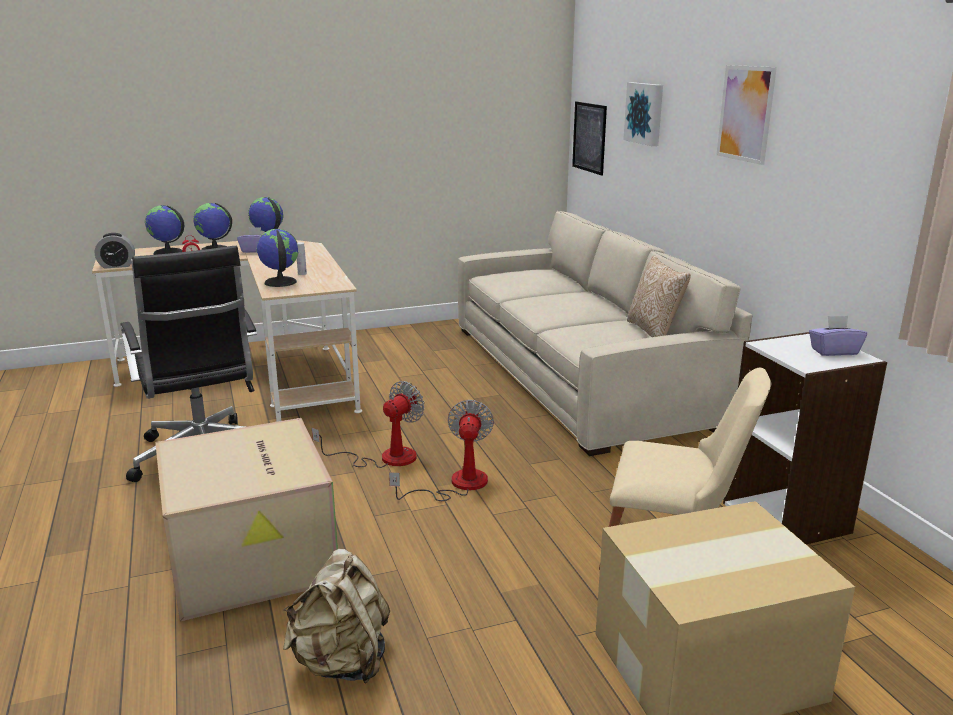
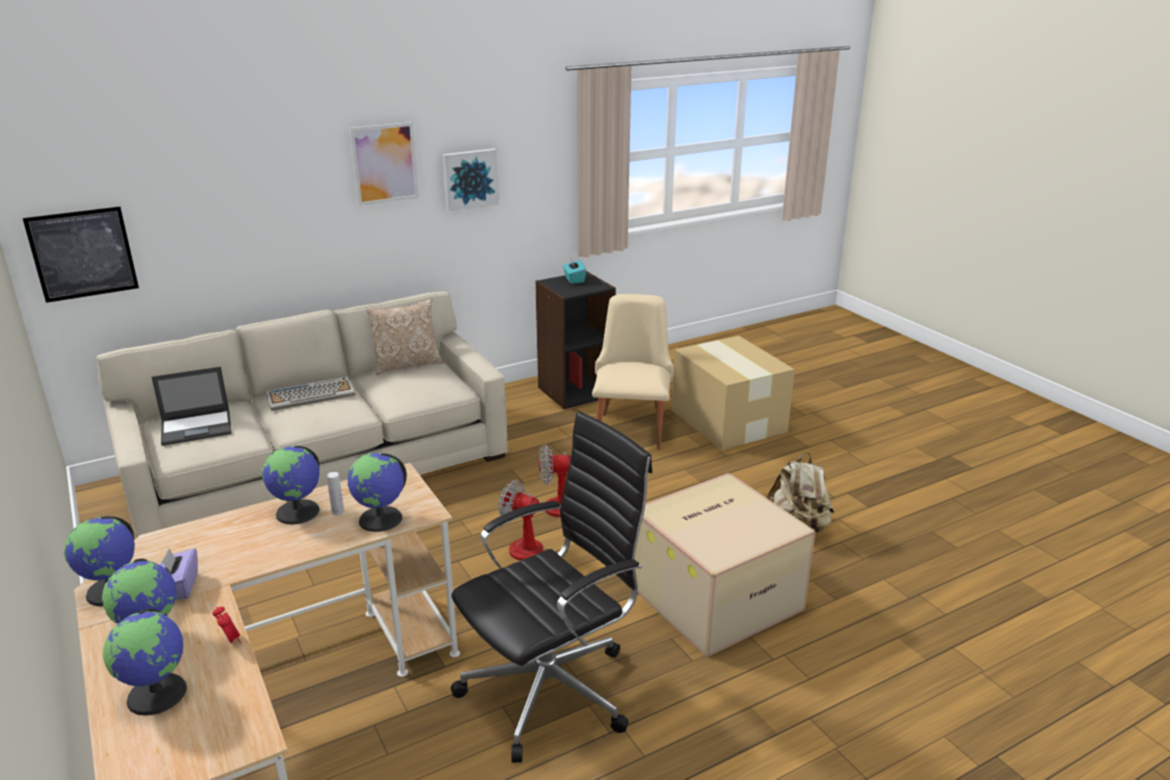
camera: 100 degrees left, 5 degrees up
alarm clock [95,233,135,268] -> none
picture [623,82,663,146] -> picture moved to [442,148,499,211]
white bookcase [723,332,887,545] -> black bookcase [535,271,616,409]
purple tissue box [809,316,867,356] -> turquoise tissue box [563,257,586,284]
none -> laptop [152,367,232,446]
none -> globe [262,446,320,524]
none -> keyboard [266,376,355,411]

